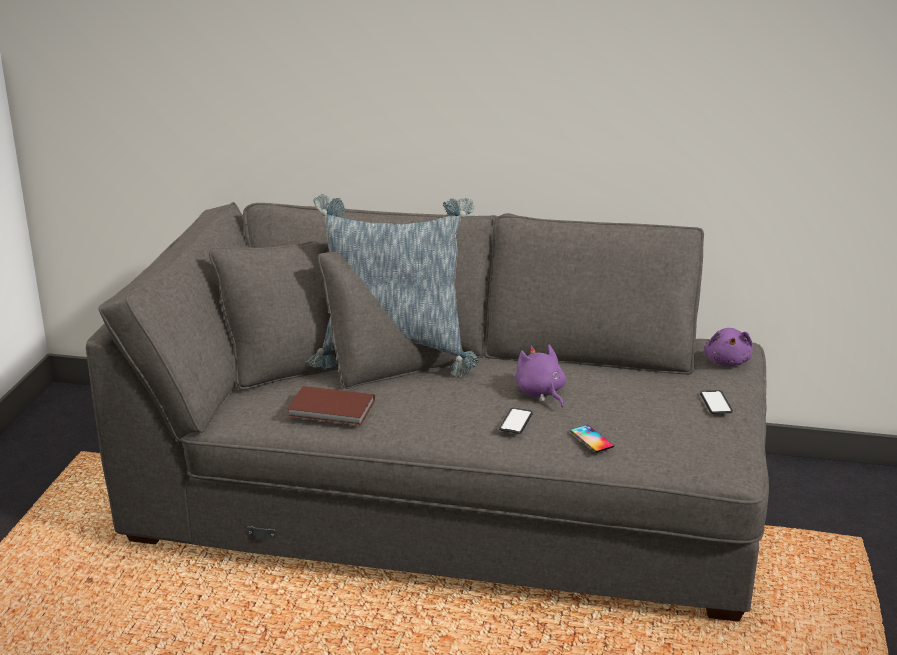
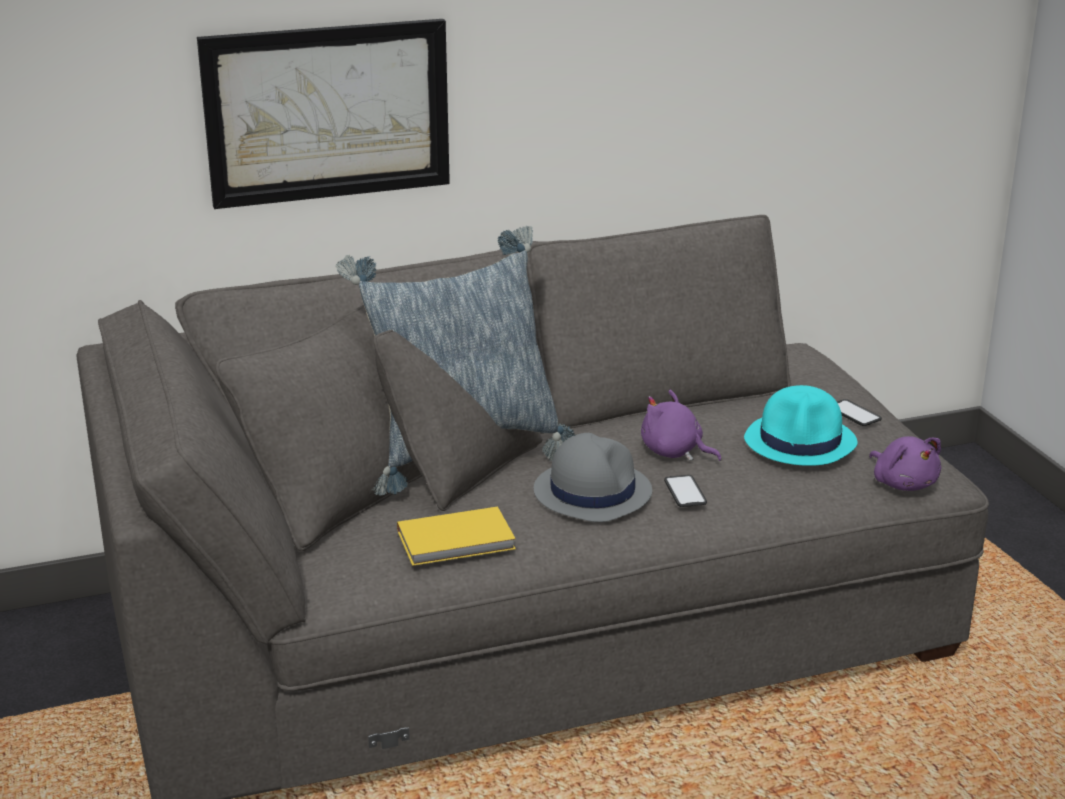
camera: 30 degrees left, 0 degrees up
brown book [287,386,375,426] -> yellow book [397,507,516,566]
phone [570,425,614,452] -> none
purple plush toy [704,328,753,366] -> purple plush toy moved to [869,436,941,491]
none -> picture [197,19,450,209]
none -> grey hat [534,433,652,522]
none -> turquoise hat [744,385,857,466]

